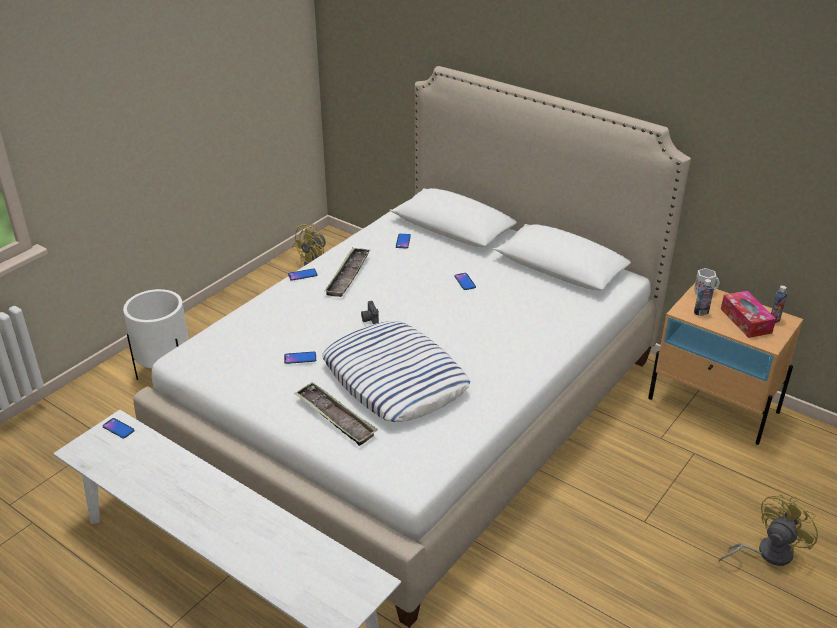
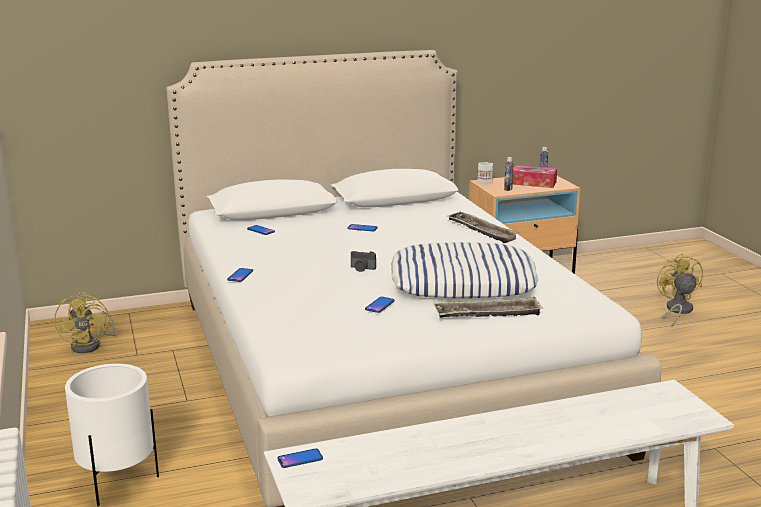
camera: 55 degrees left, 15 degrees down
tray [324,247,370,297] -> tray moved to [446,211,520,243]

